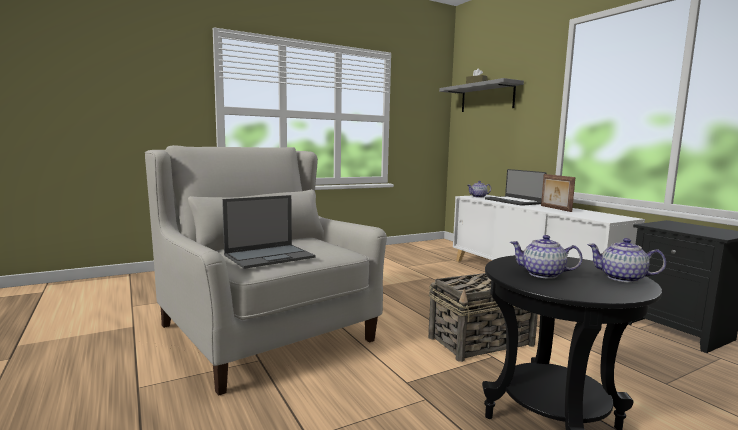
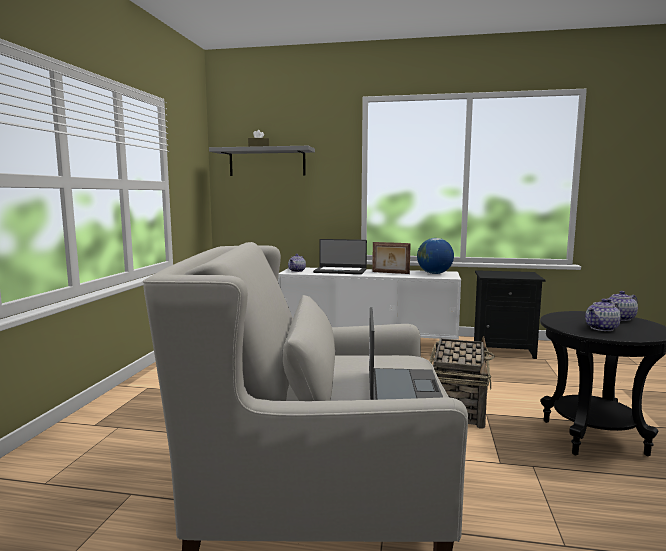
camera: 50 degrees left, 0 degrees up
none -> globe [417,238,454,274]

